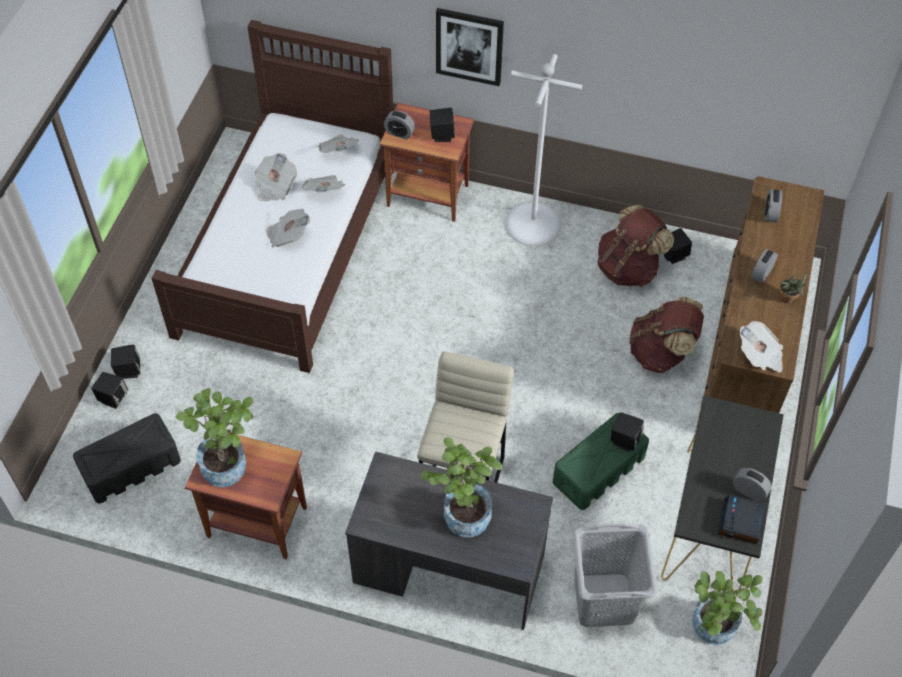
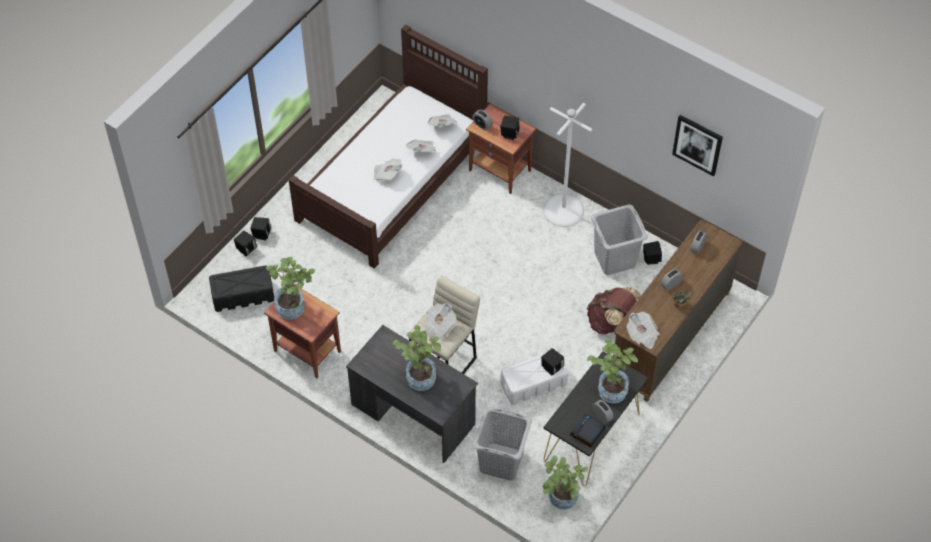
camera: 20 degrees right, 0 degrees up
newspaper [255,153,297,201] -> newspaper moved to [424,303,456,340]
picture [436,8,504,86] -> picture moved to [672,115,723,176]
green storage box [553,413,649,510] -> white storage box [500,350,569,405]
brown backpack [598,204,674,287] -> grey laundry basket [591,204,648,275]
none -> potted plant [587,338,638,403]

